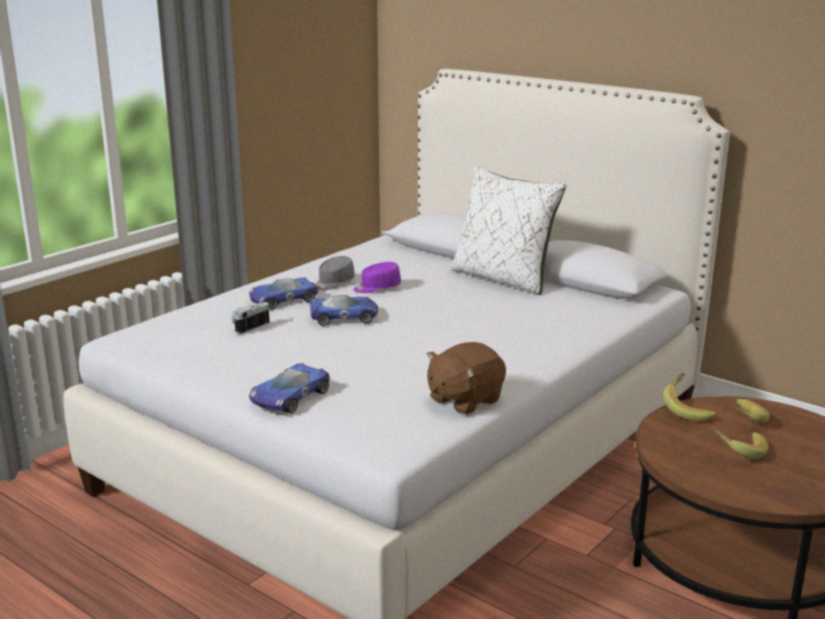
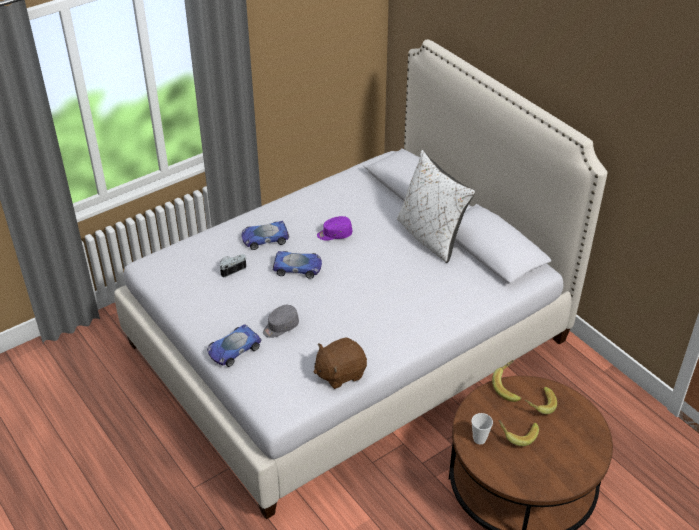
camera: 15 degrees right, 20 degrees up
grey cap [315,256,355,290] -> grey cap moved to [263,305,299,338]
none -> cup [471,413,493,444]

